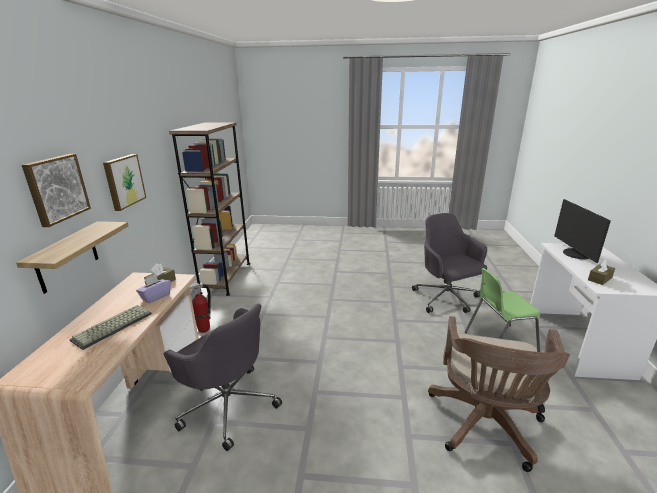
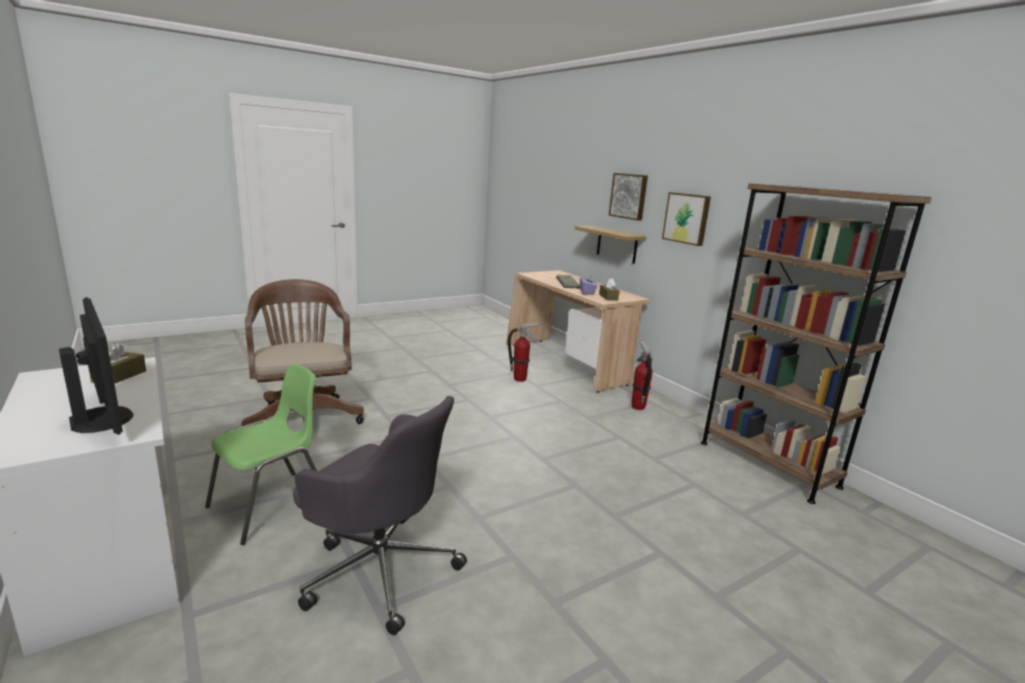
camera: 140 degrees right, 5 degrees down
grey office chair [163,304,282,451] -> fire extinguisher [508,323,541,382]

